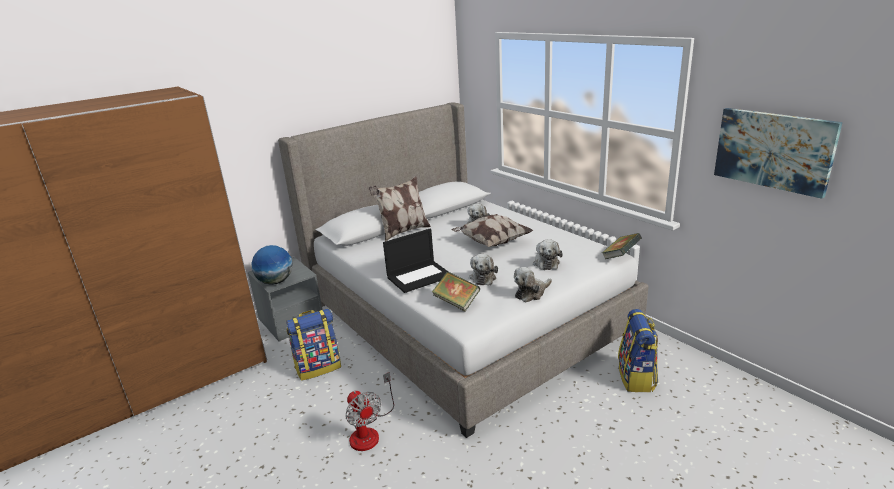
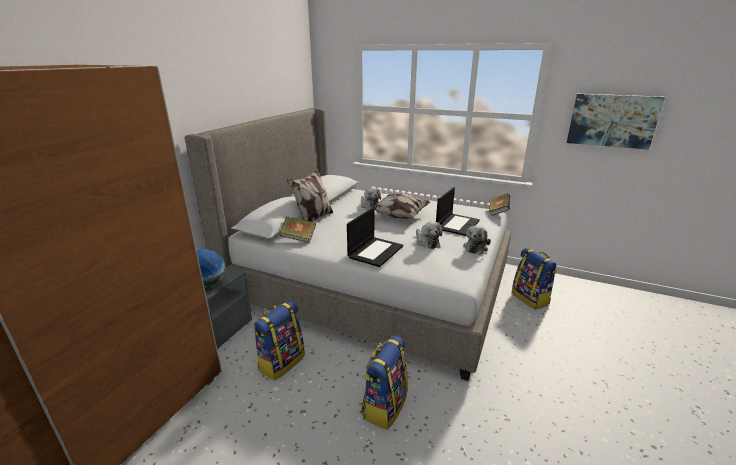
camera: 30 degrees left, 0 degrees up
fan [345,372,394,451] -> backpack [362,335,408,430]
book [432,271,480,311] -> book moved to [280,217,316,243]
plush toy [533,239,563,270] -> laptop [436,187,480,236]

